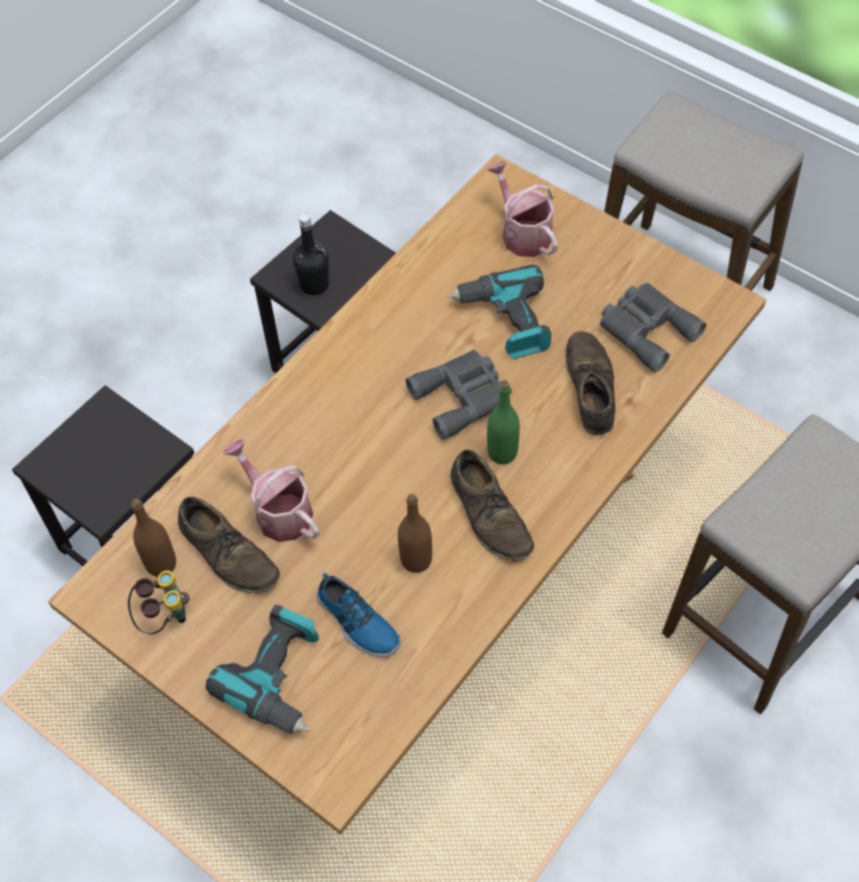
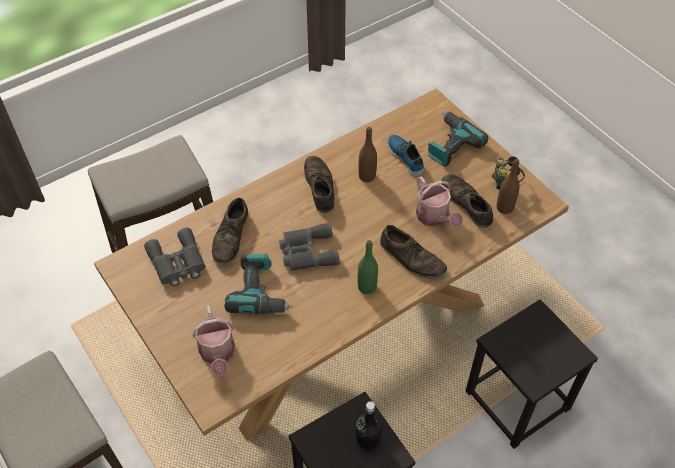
camera: 165 degrees left, 5 degrees down
green bottle [487,381,520,464] -> green bottle moved to [358,240,378,294]
none -> brown shoe [380,225,447,279]

